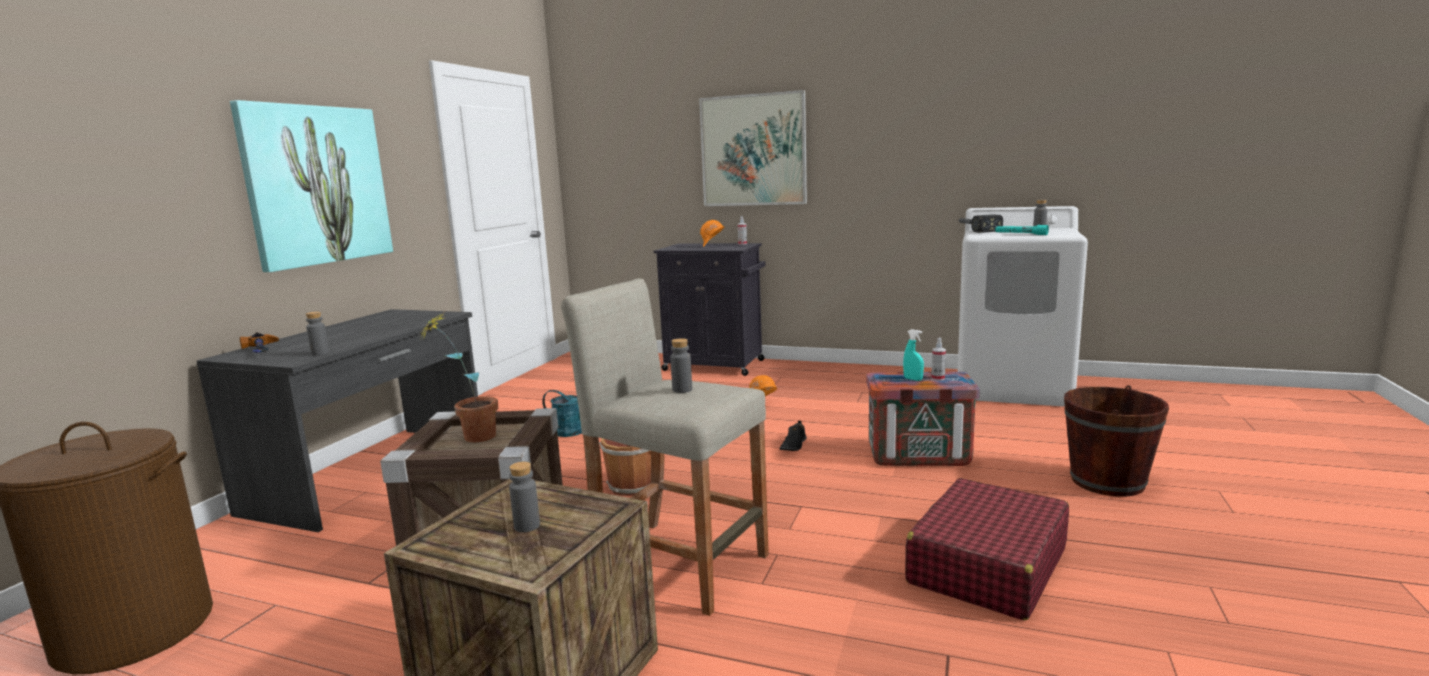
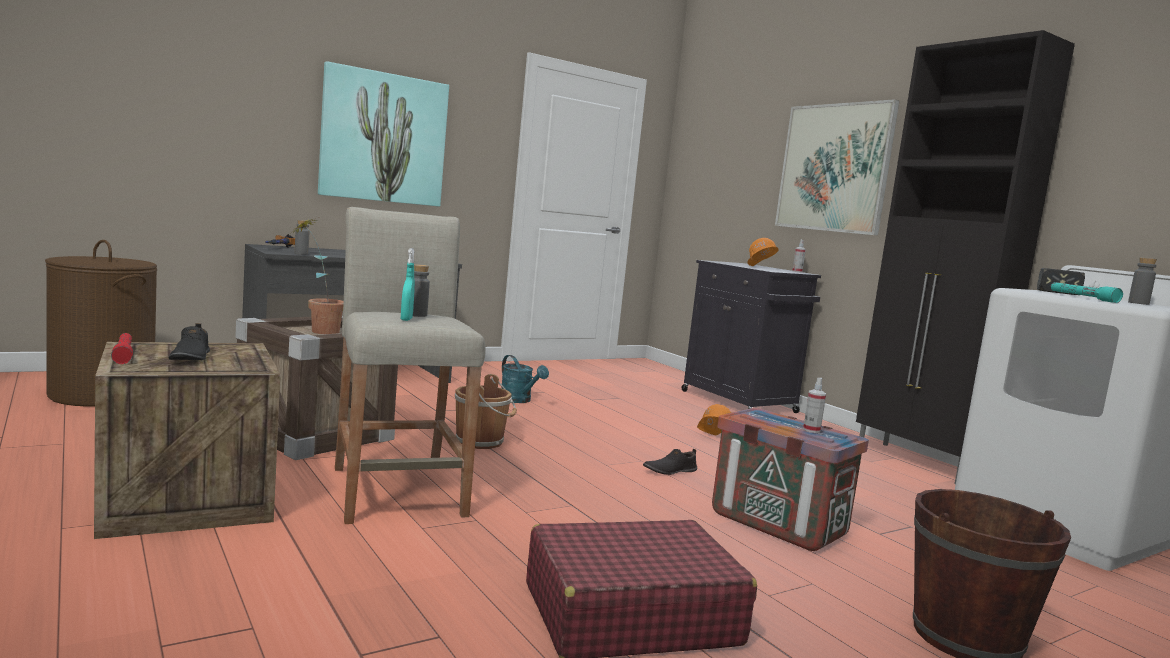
camera: 35 degrees right, 5 degrees down
grey bottle [509,462,540,532] -> black shoe [169,323,210,360]
turquoise spray bottle [903,329,924,381] -> turquoise spray bottle moved to [401,248,415,321]
none -> red flashlight [111,333,133,364]
none -> black cabinet [856,30,1075,484]

